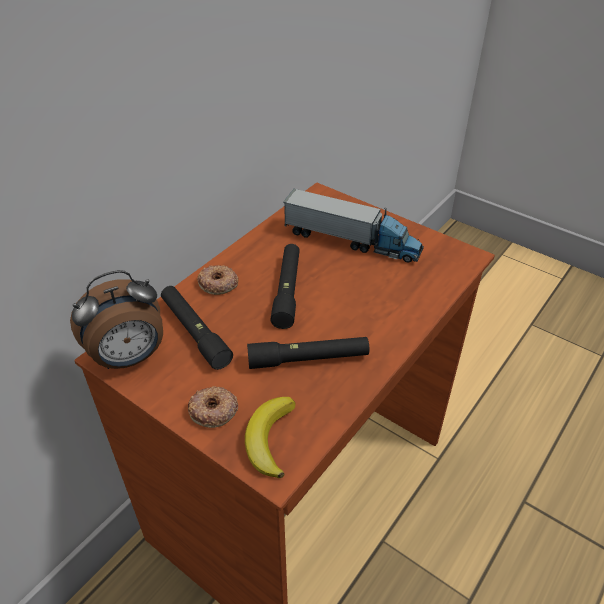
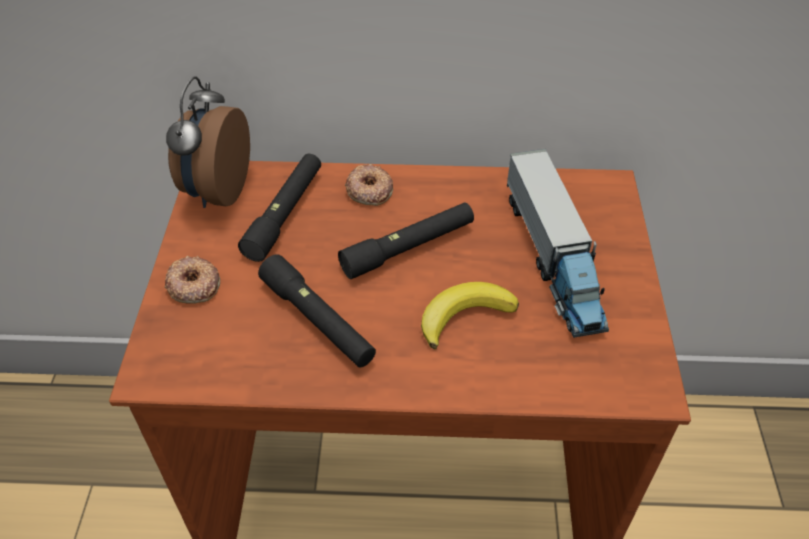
camera: 55 degrees right, 5 degrees up
alarm clock [70,270,163,369] -> alarm clock turned 75 degrees clockwise [166,76,250,208]
banana [245,397,296,478] -> banana moved to [421,282,519,349]

